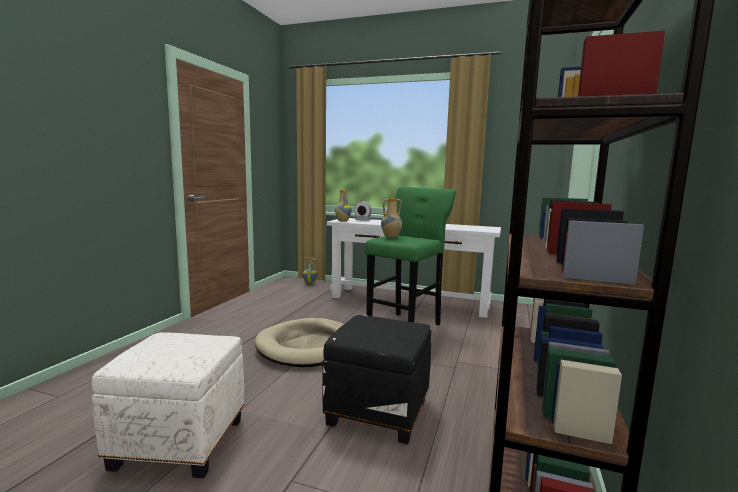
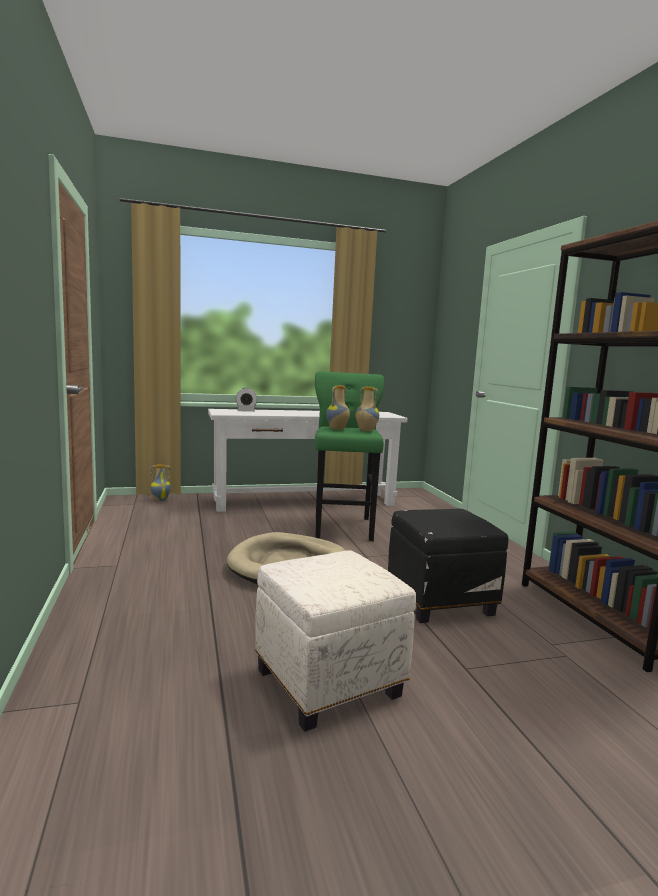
camera: 35 degrees left, 0 degrees up
vase [335,190,352,222] -> vase moved to [355,387,379,431]

